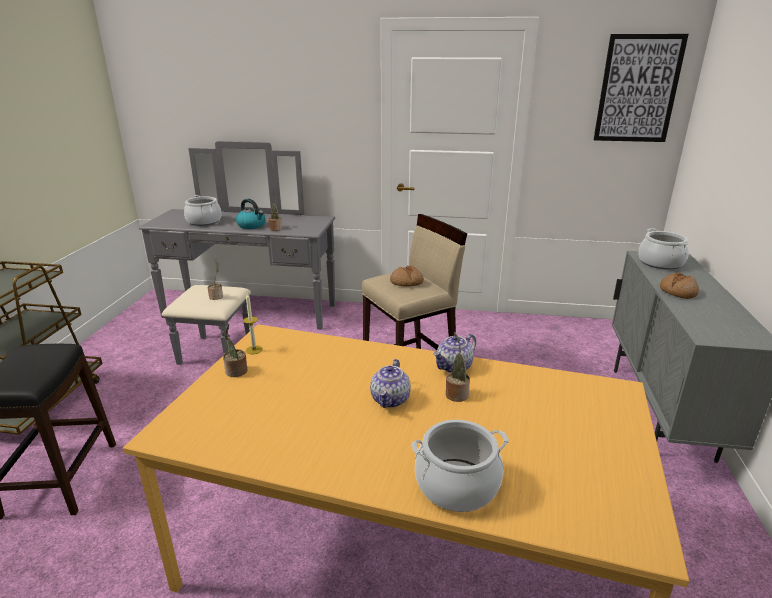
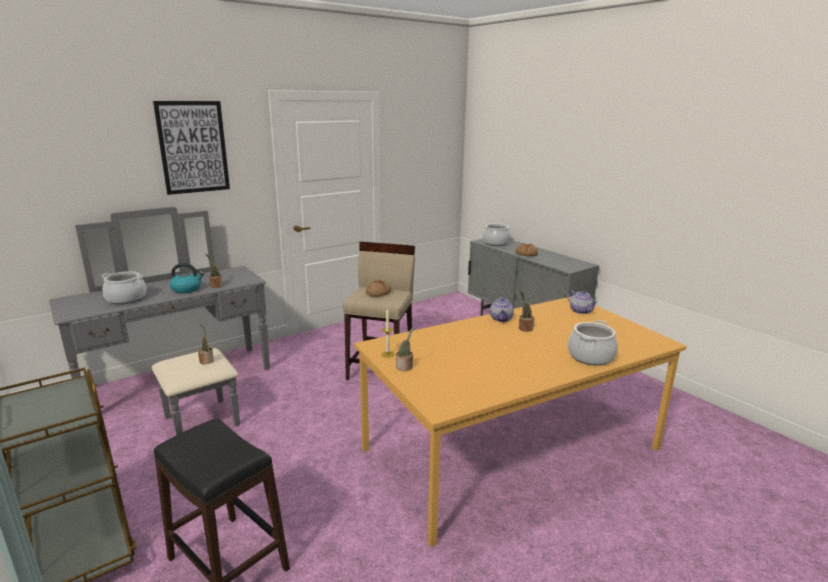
camera: 45 degrees left, 5 degrees down
teapot [370,359,411,408] -> teapot moved to [567,290,598,314]
picture [594,34,689,142] -> picture moved to [153,101,230,195]

